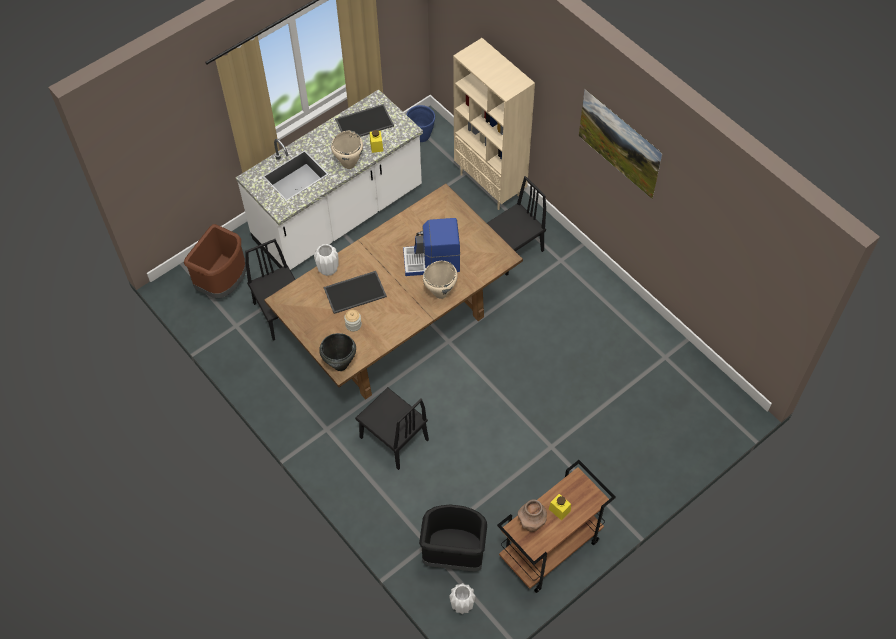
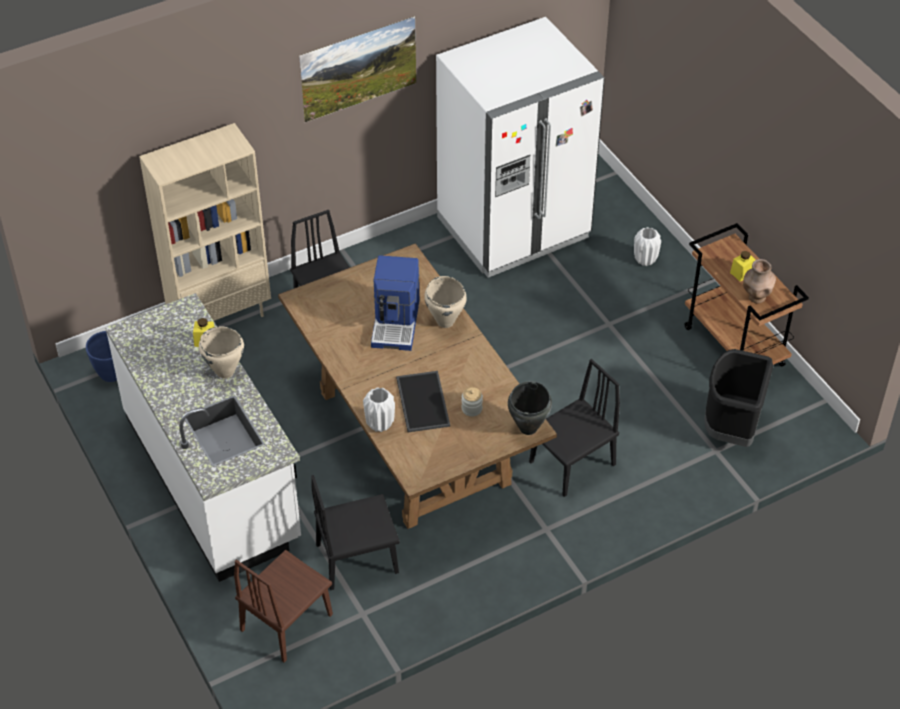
camera: 80 degrees left, 10 degrees down
brown trash can [184,224,246,299] -> brown chair [234,550,333,663]
tray [335,104,394,137] -> none
white vase [449,583,475,614] -> white vase moved to [634,227,661,266]
none -> white fridge [436,17,605,278]

